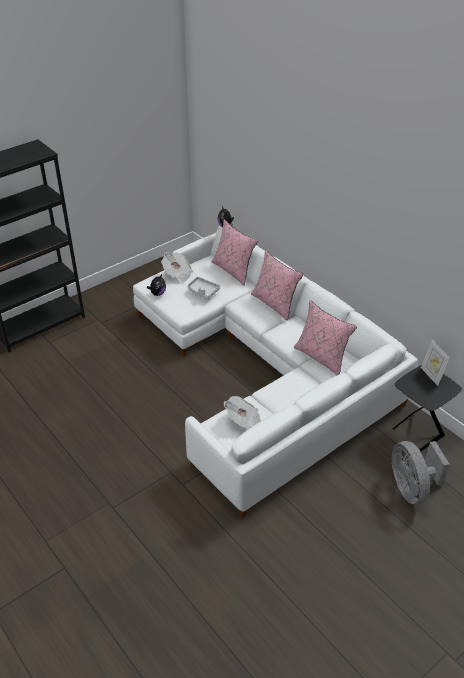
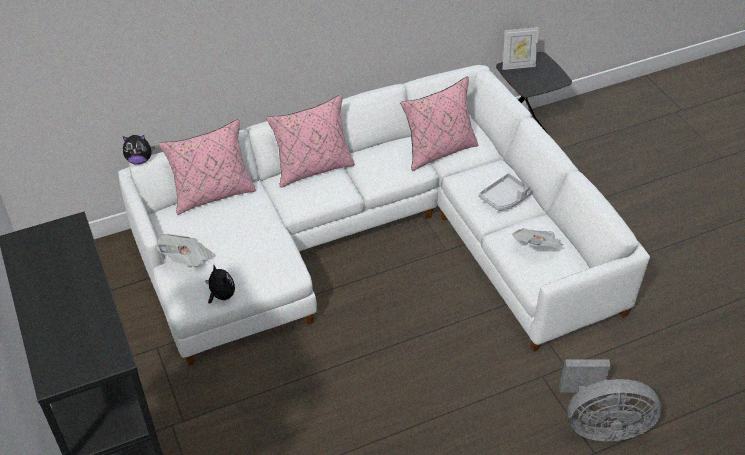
camera: 75 degrees left, 5 degrees up
grey tray [188,277,220,299] -> grey tray moved to [478,173,533,211]
grey fan [392,441,449,504] -> grey fan moved to [559,359,661,441]

